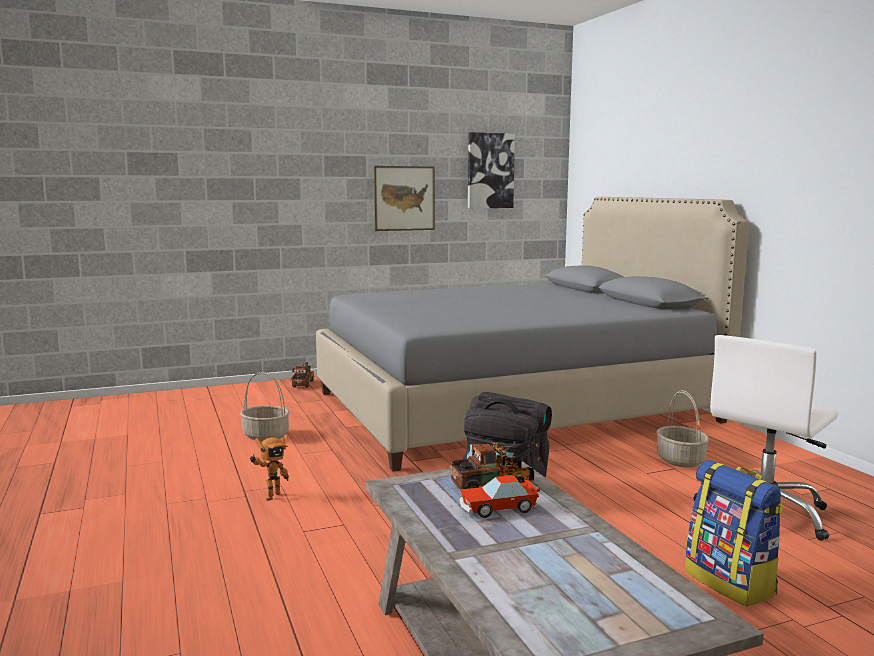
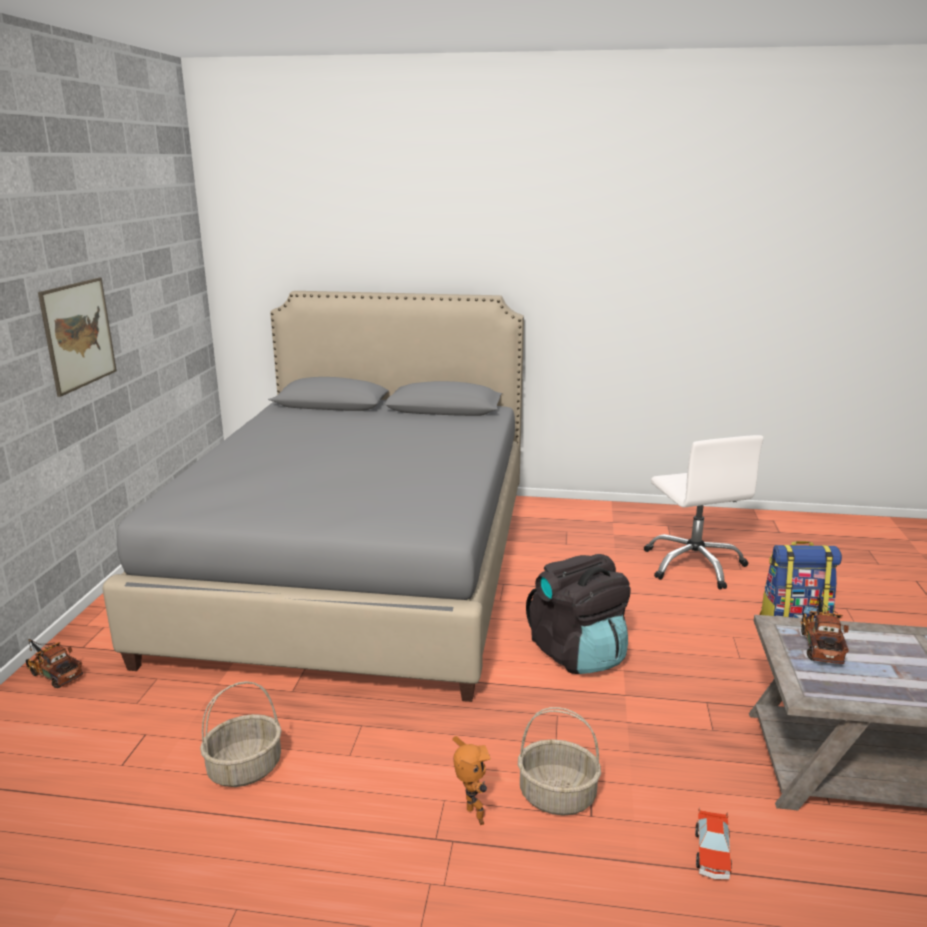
camera: 60 degrees left, 10 degrees up
toy car [460,475,541,518] -> toy car moved to [695,807,732,880]
picture [468,132,515,208] -> none
basket [656,390,709,468] -> basket moved to [518,707,601,816]

